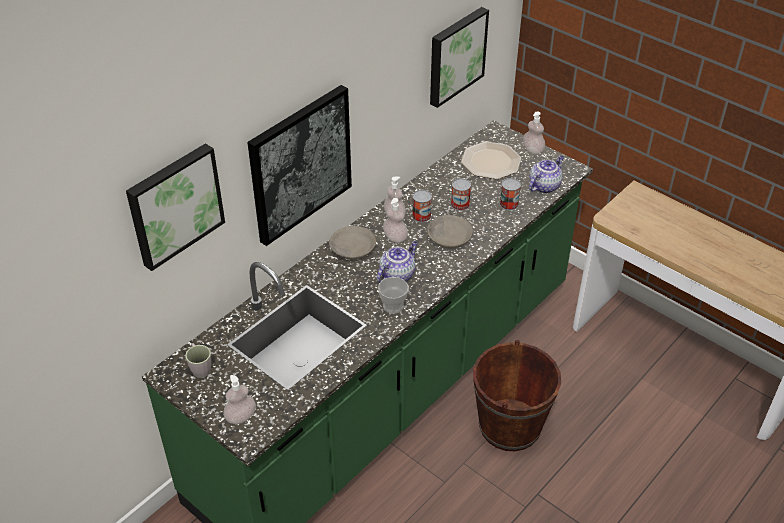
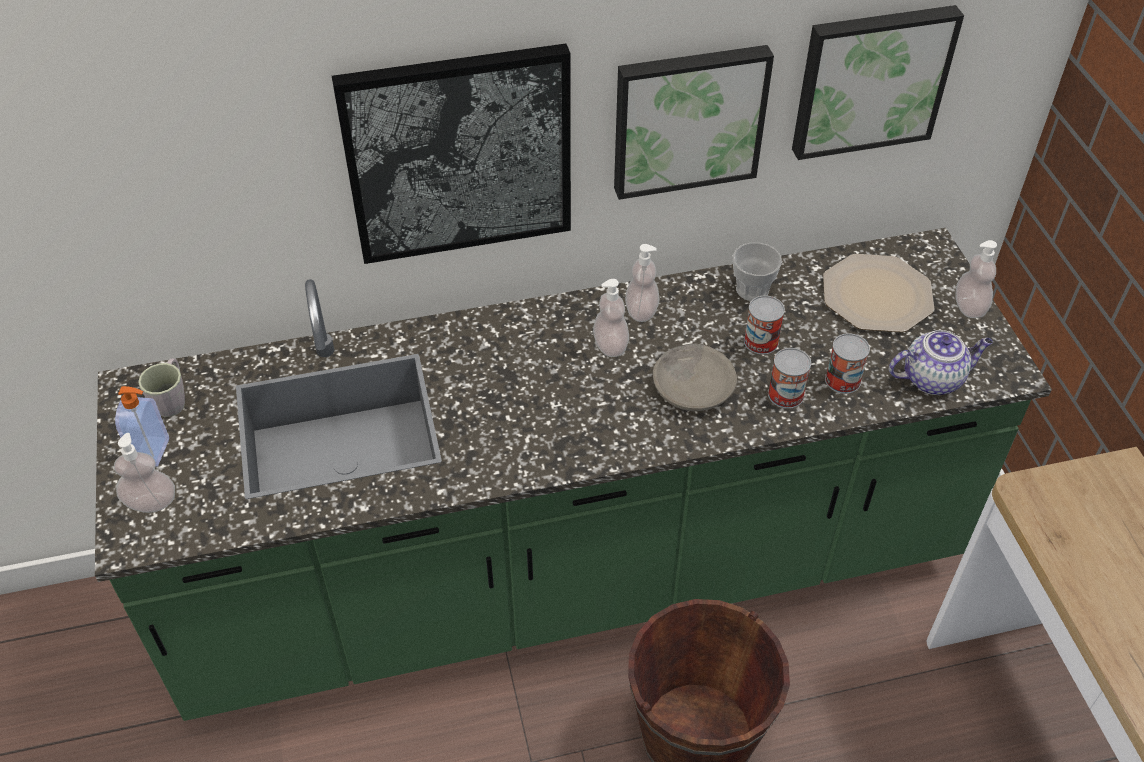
camera: 35 degrees right, 5 degrees up
picture [126,143,225,271] -> picture moved to [614,45,774,200]
grey bowl [329,226,376,259] -> none
teapot [377,241,418,283] -> none
cup [378,277,409,314] -> cup moved to [733,242,782,301]
can [412,190,432,222] -> can moved to [768,348,811,409]
none -> soap dispenser [115,386,169,467]

